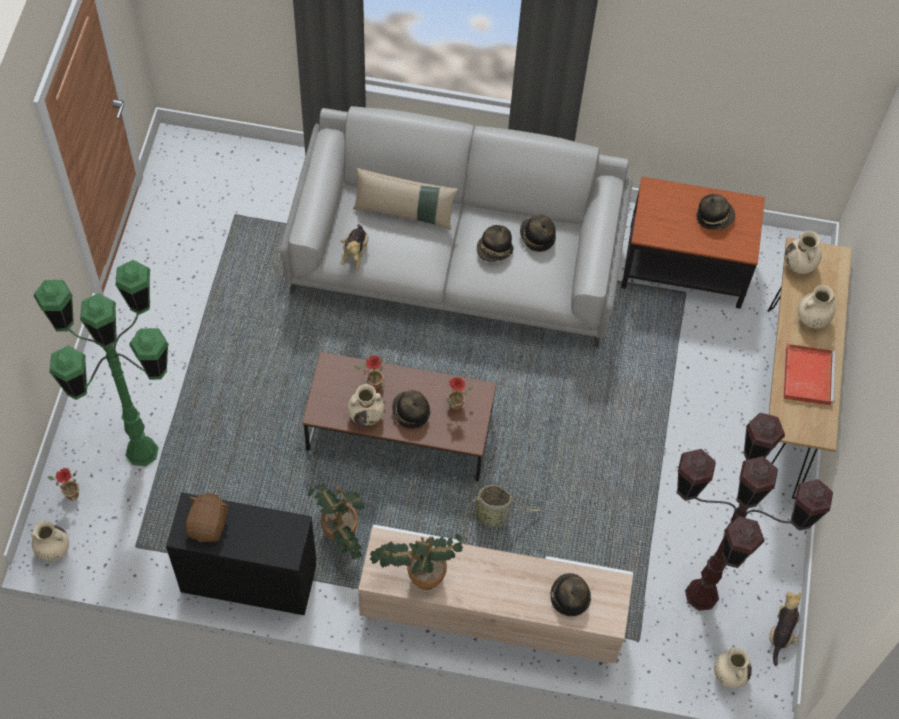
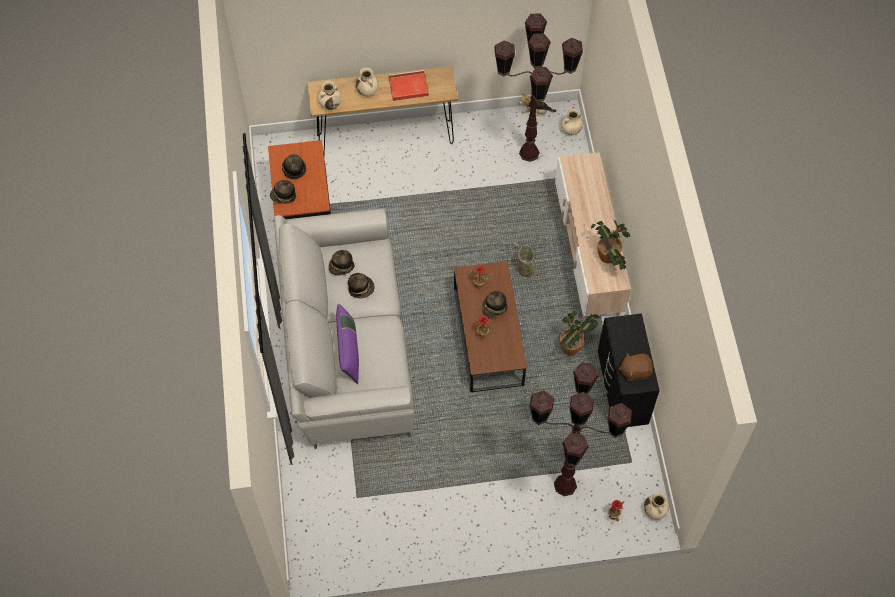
camera: 105 degrees left, 0 degrees up
green floor lamp [34,260,169,466] -> brown floor lamp [530,362,632,496]
plush toy [340,224,368,269] -> none
beige vase [348,384,384,426] -> none
beige pillow [353,168,458,230] -> purple pillow [336,304,359,384]
hat [550,573,591,616] -> hat moved to [270,180,296,204]

